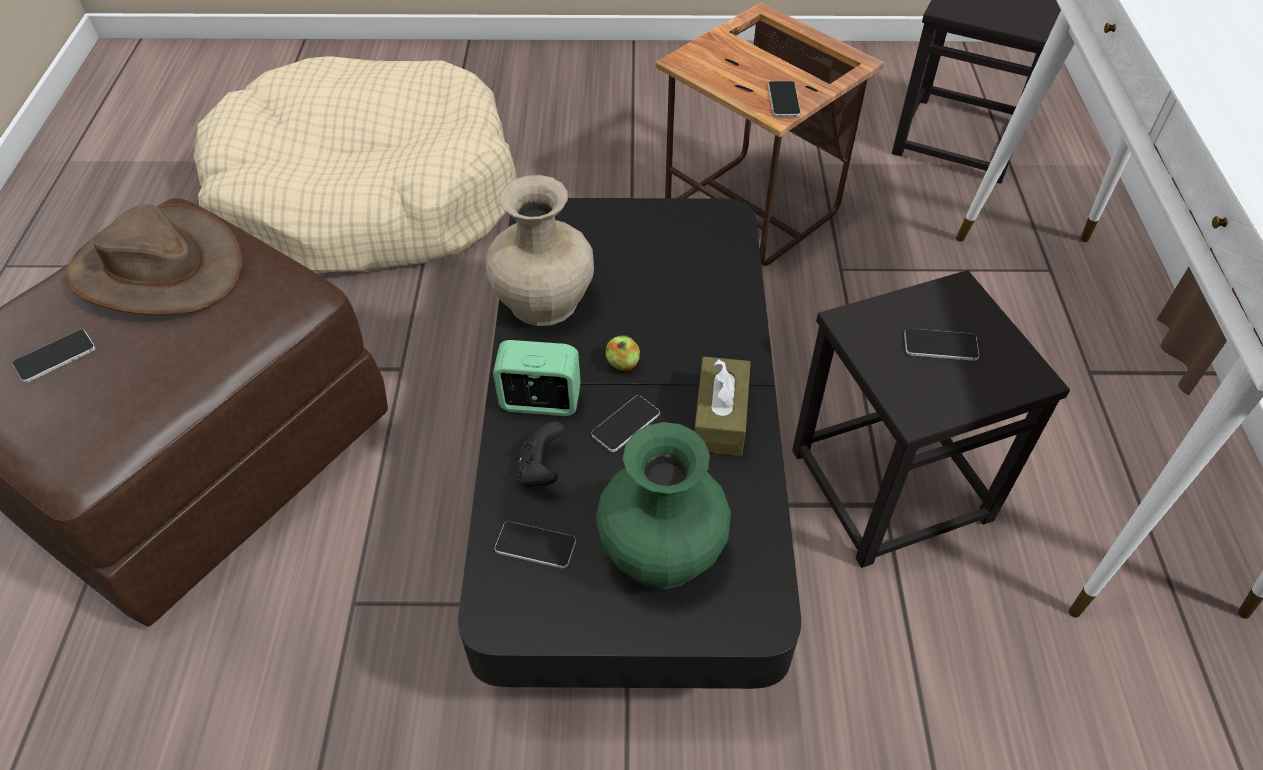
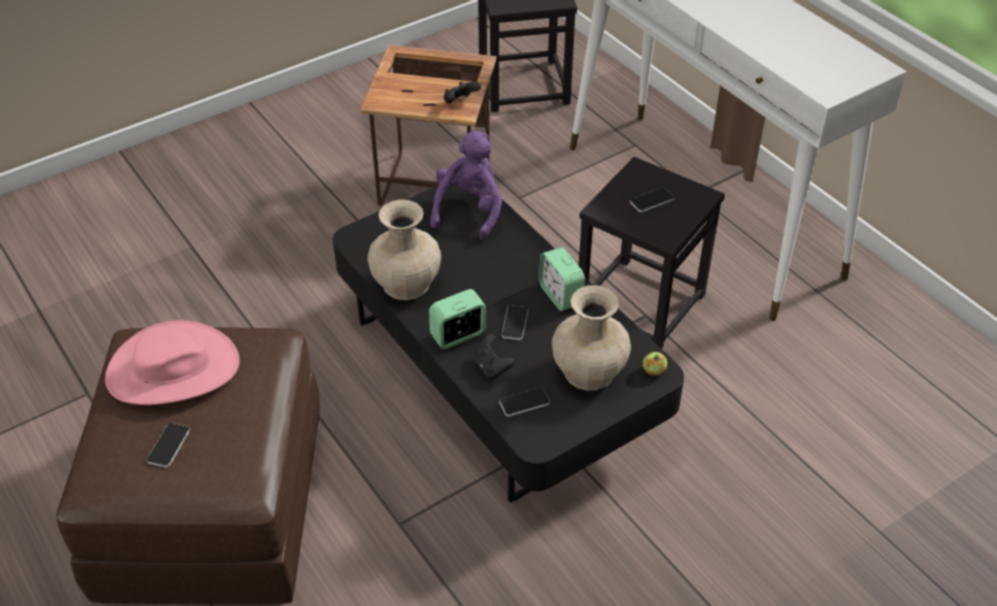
camera: 35 degrees left, 5 degrees down
brown hat [65,204,243,316] -> pink hat [105,320,240,405]
beige dog bed [193,56,517,274] -> none
green vase [596,422,731,590] -> beige vase [552,285,631,391]
apple [606,335,640,371] -> apple moved to [643,352,667,376]
brown tissue box [694,357,751,456] -> alarm clock [539,247,585,311]
phone [768,81,801,117] -> black game controller [443,82,481,104]
none -> purple plush toy [430,131,502,240]

